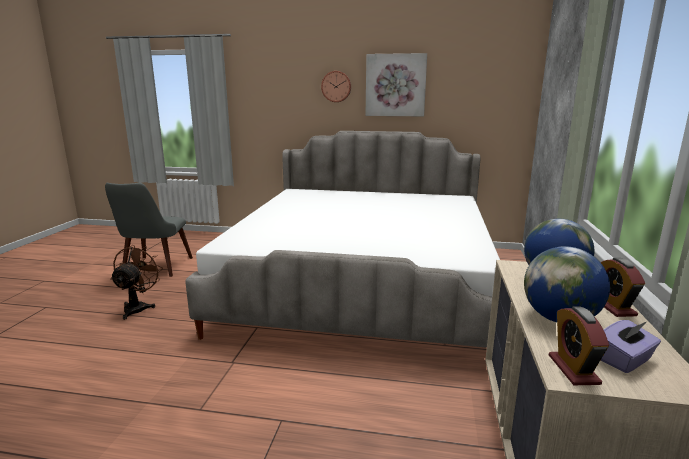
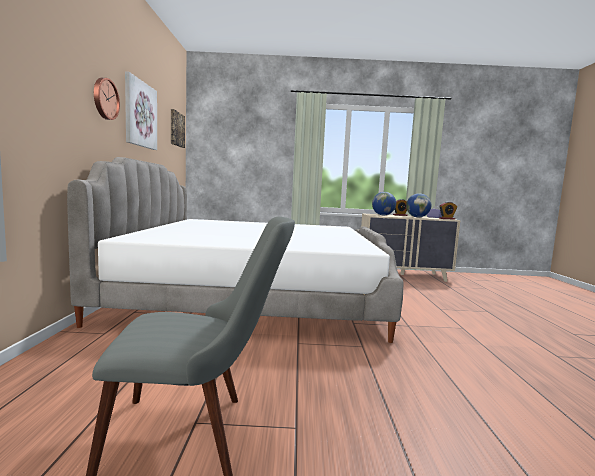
camera: 100 degrees left, 10 degrees down
brown fan [110,245,163,320] -> none
none -> picture [171,109,185,148]

